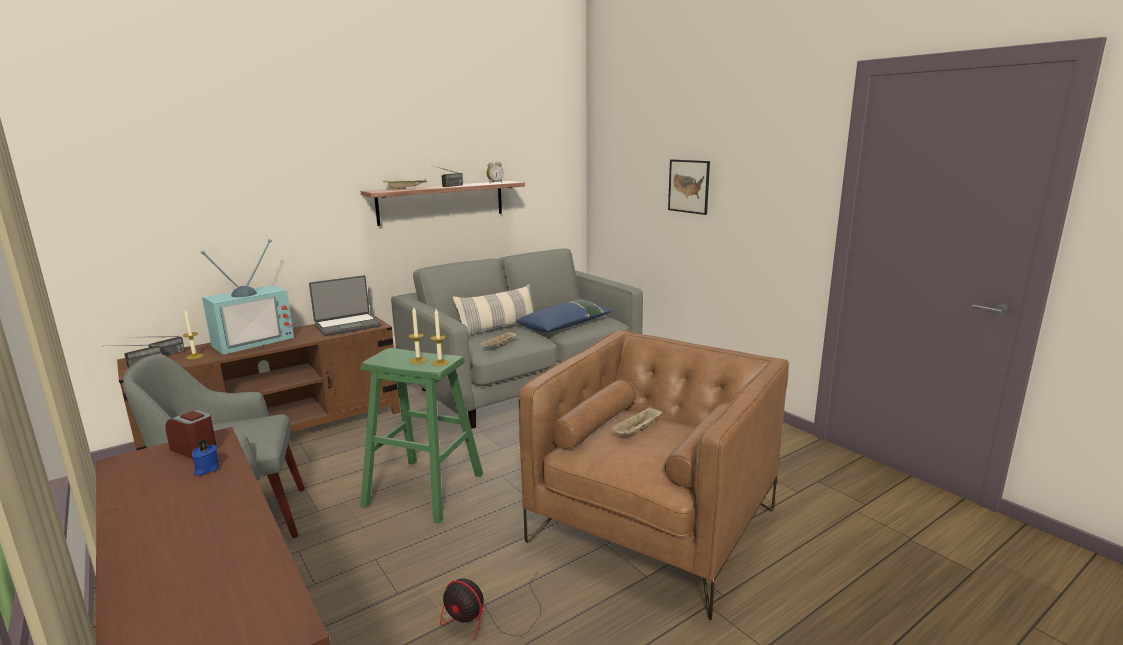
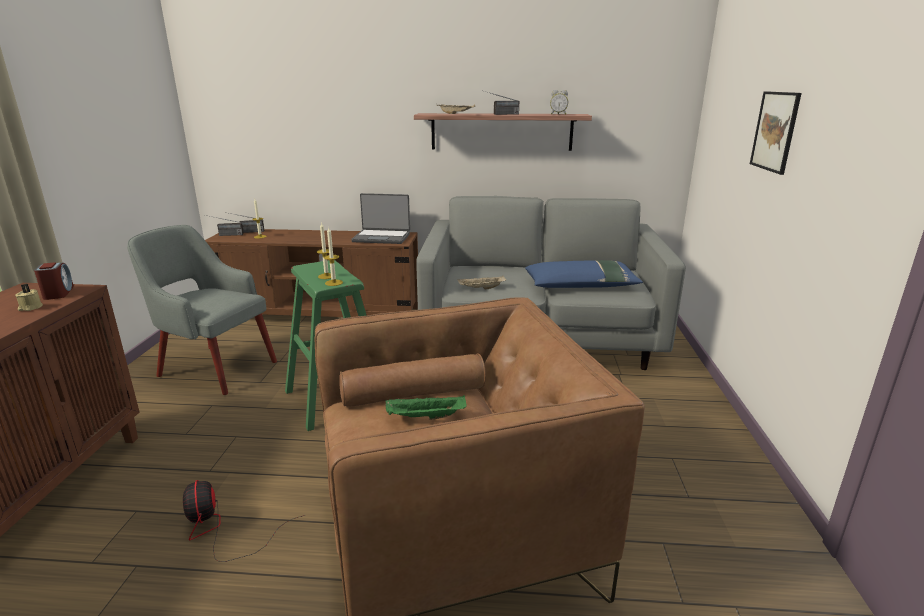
camera: 40 degrees right, 5 degrees up
blue candle [192,439,219,476] -> beige candle [15,284,43,311]
television [201,239,294,355] -> none
pillow [452,284,534,336] -> none
beige tray [610,406,662,434] -> green tray [385,395,467,420]

